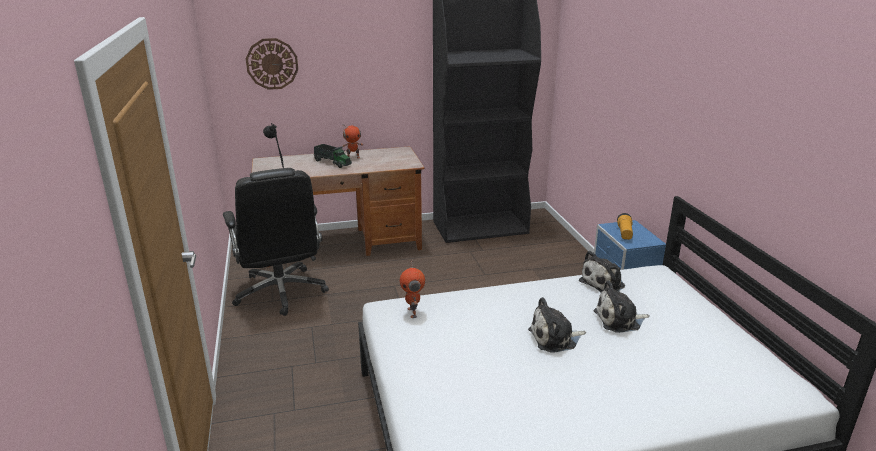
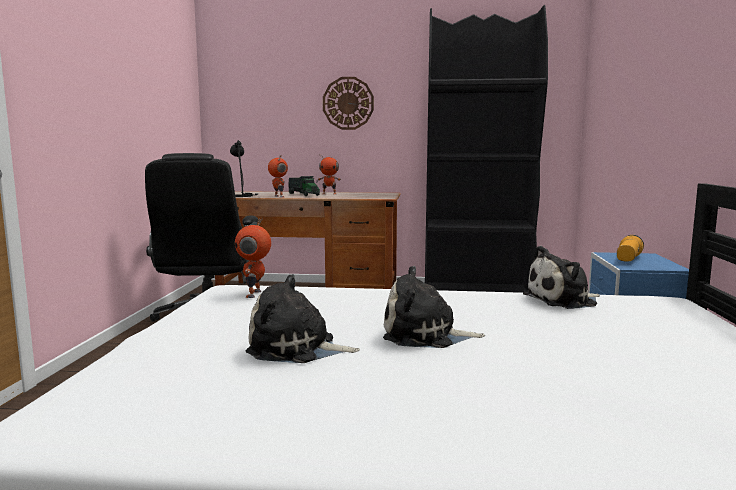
camera: 20 degrees right, 15 degrees down
wall clock [246,38,298,90] -> wall clock moved to [323,77,374,130]
plush toy [593,280,650,333] -> plush toy moved to [246,274,360,363]
none -> toy robot [268,155,288,198]

